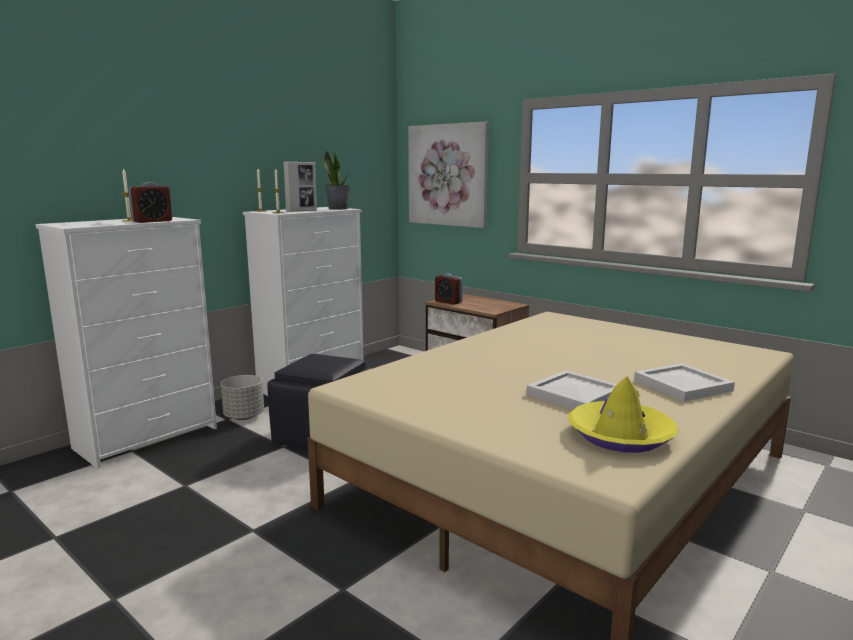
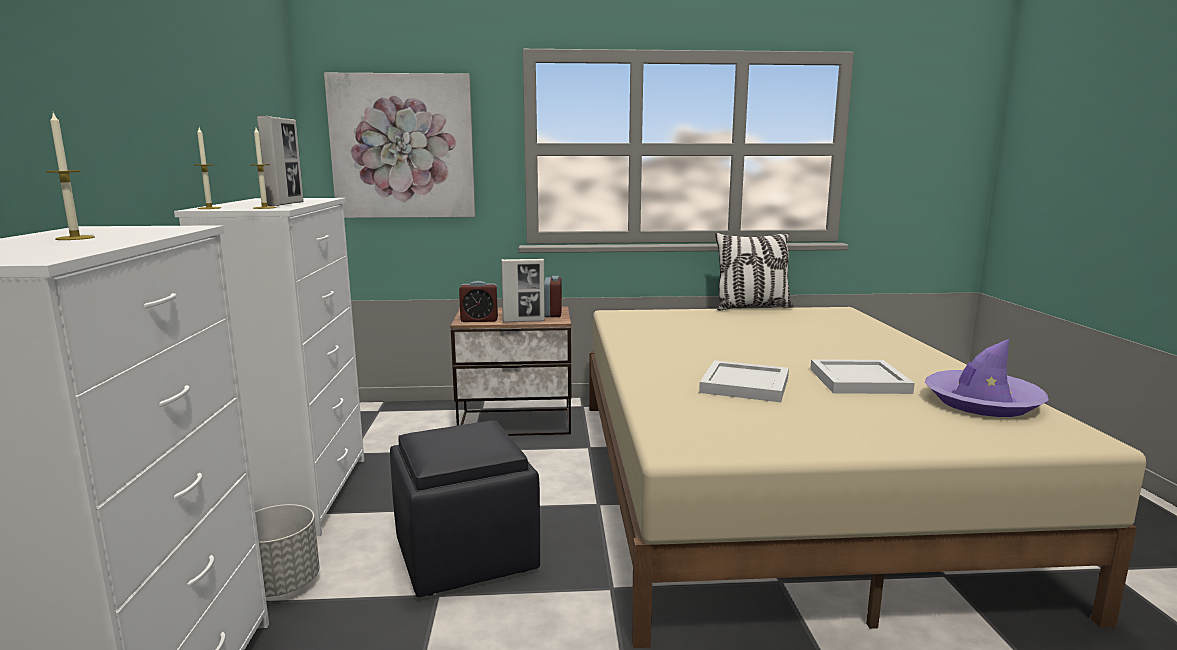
camera: 45 degrees left, 0 degrees up
alarm clock [129,182,172,223] -> alarm clock moved to [544,276,562,317]
potted plant [323,150,351,210] -> none
yellow hat [568,376,679,453] -> purple hat [925,339,1049,417]
white tray [634,363,735,402] -> white tray moved to [699,360,789,402]
none -> picture frame [501,259,545,322]
none -> pillow [715,233,794,311]

